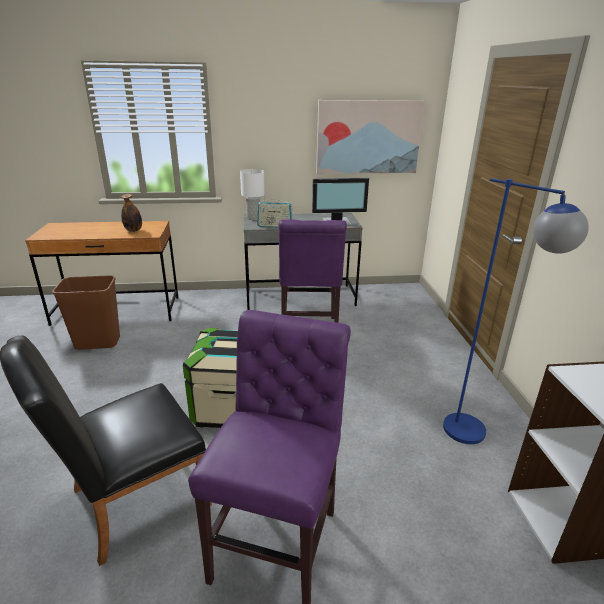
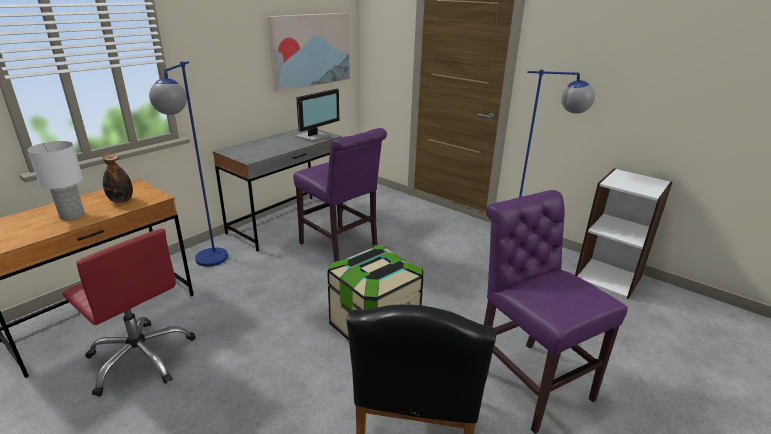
camera: 45 degrees left, 0 degrees up
brown trash can [52,275,120,350] -> red office chair [62,228,196,397]
white table lamp [240,169,265,220] -> white table lamp moved to [27,141,85,220]
radio [257,197,292,227] -> none
none -> blue floor lamp [149,61,228,267]

